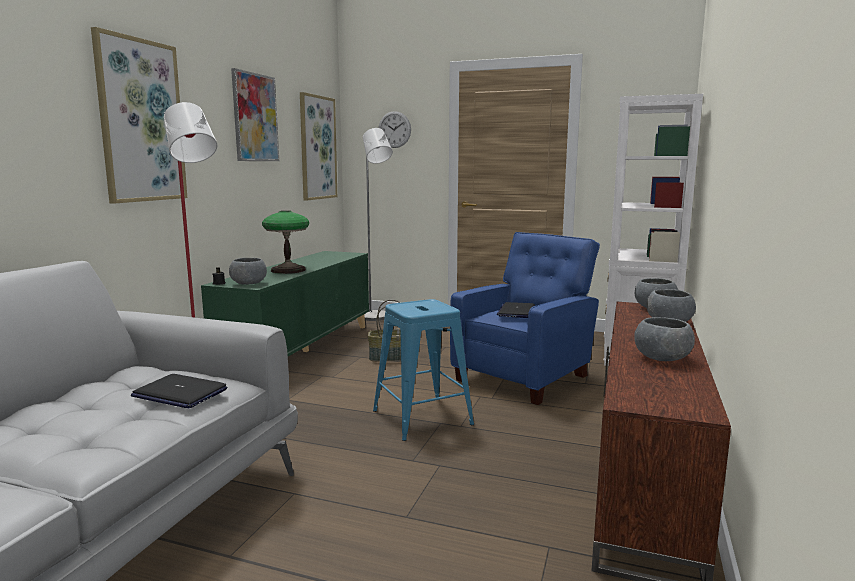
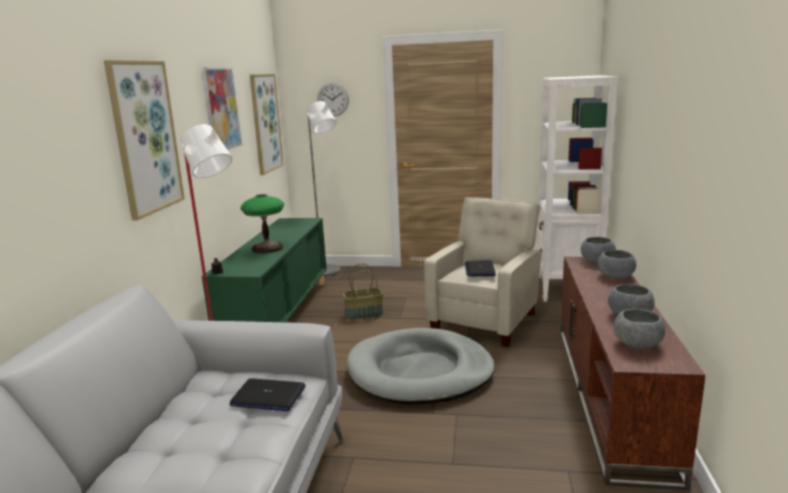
camera: 10 degrees left, 5 degrees up
grey bowl [229,258,267,285] -> grey bowl moved to [614,309,665,349]
blue stool [373,299,474,441] -> grey dog bed [347,328,495,404]
blue armchair [450,232,600,405] -> beige armchair [424,197,542,347]

